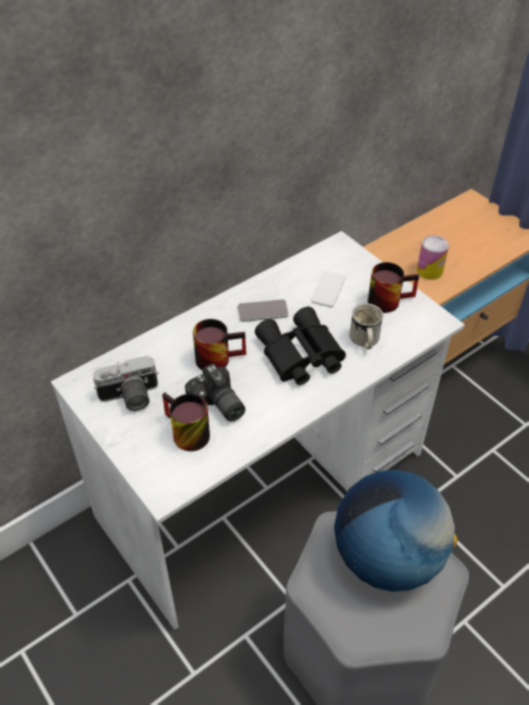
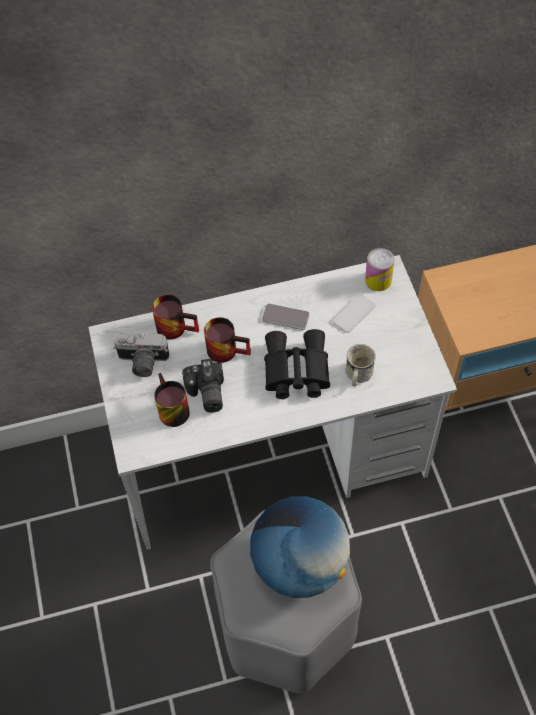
camera: 25 degrees right, 10 degrees up
mug [368,262,419,313] -> mug moved to [152,295,199,340]
can [417,235,449,280] -> can moved to [365,248,394,291]

